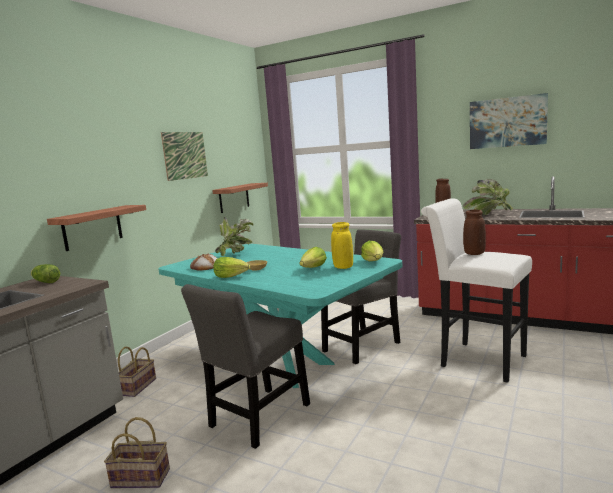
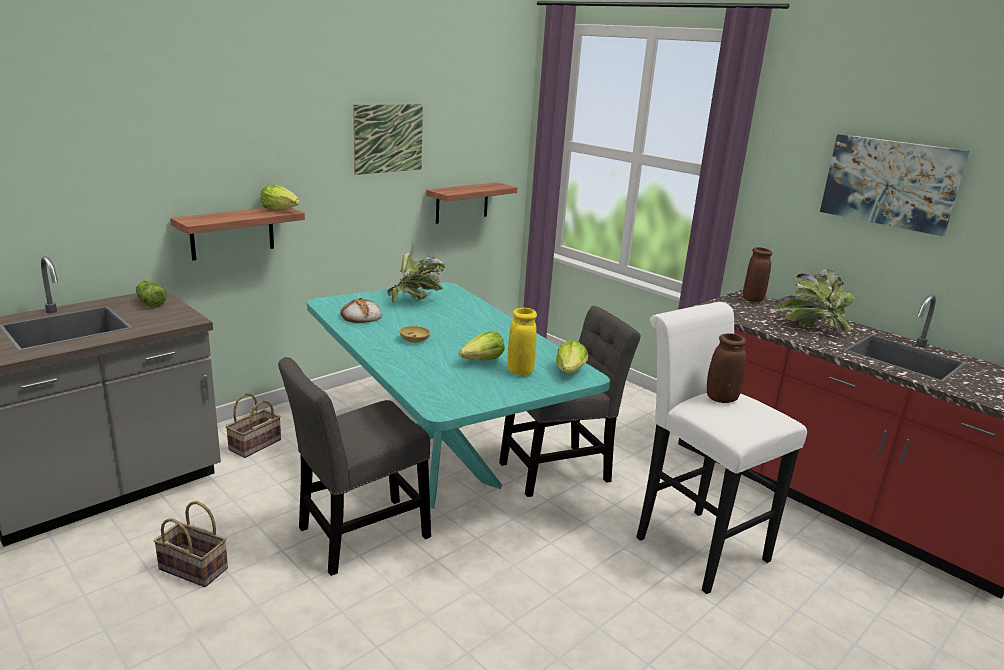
camera: 15 degrees right, 10 degrees up
lettuce [214,257,250,278] -> lettuce moved to [260,184,300,210]

